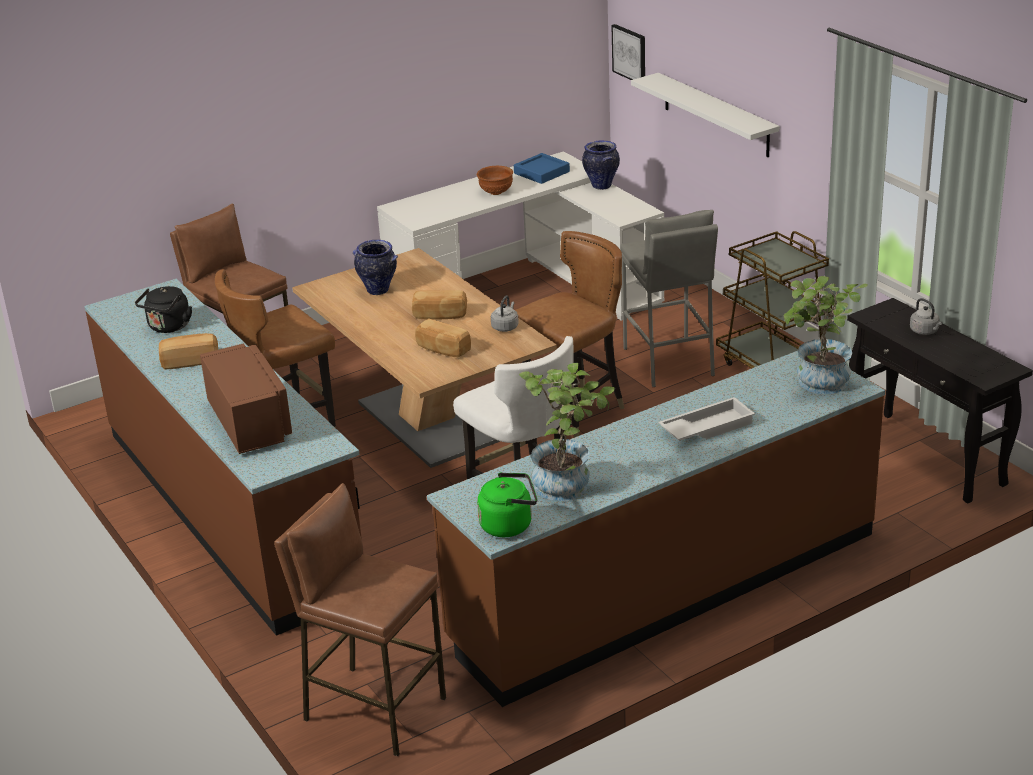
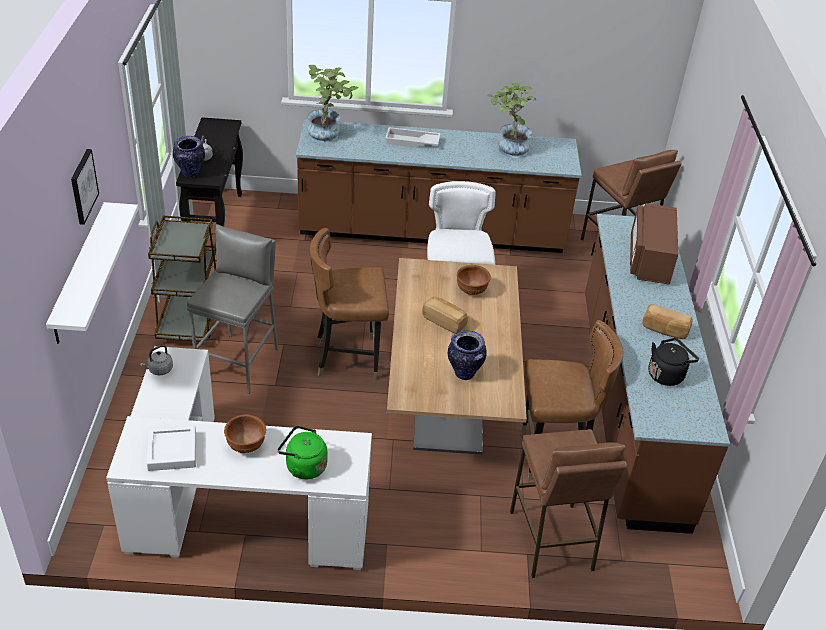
camera: 150 degrees left, 10 degrees up
bread [415,318,471,357] -> brown bowl [457,265,491,295]
green kettle [477,473,537,537] -> green kettle moved to [278,425,327,479]
grey kettle [491,296,519,332] -> grey kettle moved to [140,345,173,375]
blue tray [514,153,570,184] -> white tray [147,426,196,471]
vase [582,140,620,190] -> vase moved to [173,136,205,177]
picture [611,24,645,80] -> picture moved to [71,149,99,225]

